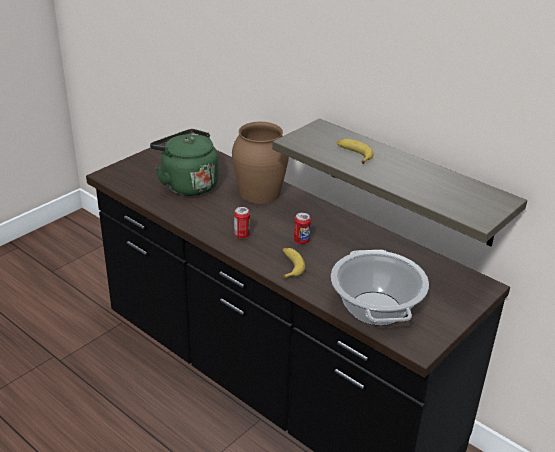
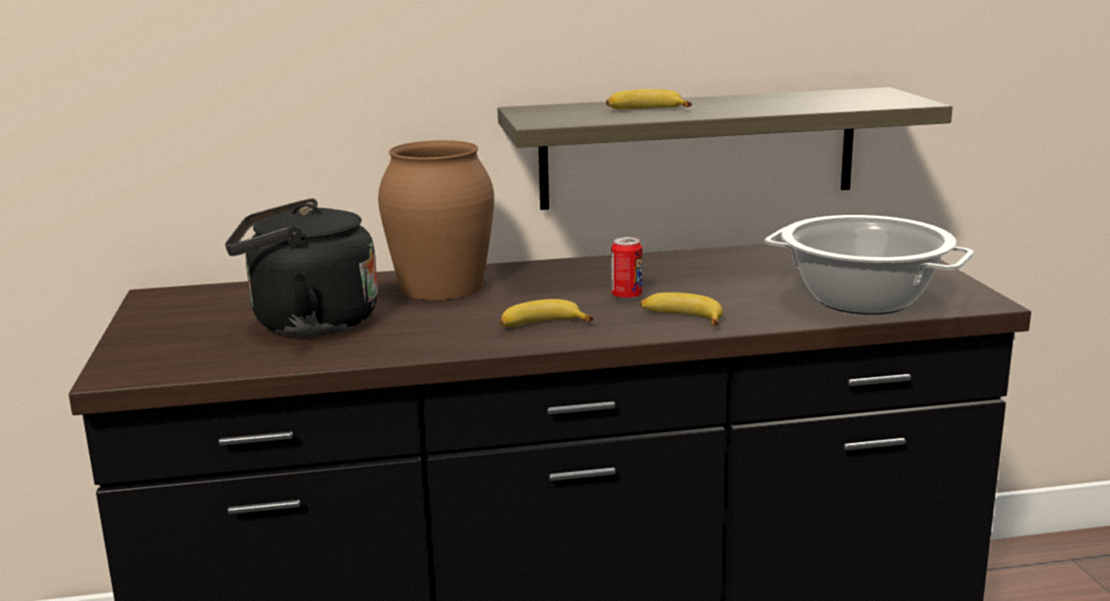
camera: 50 degrees left, 15 degrees down
green kettle [150,129,219,196] -> black kettle [225,198,378,336]
can [234,207,250,239] -> banana [499,299,593,327]

